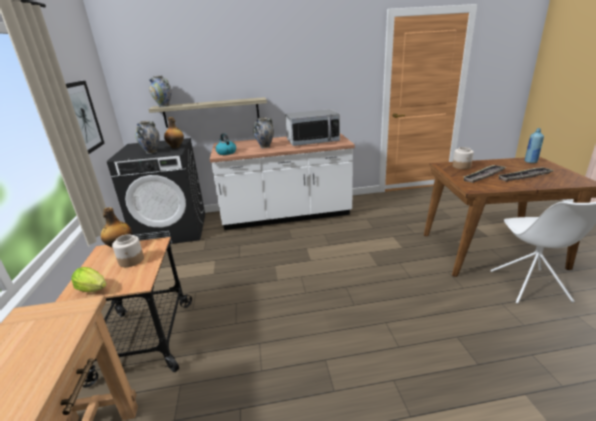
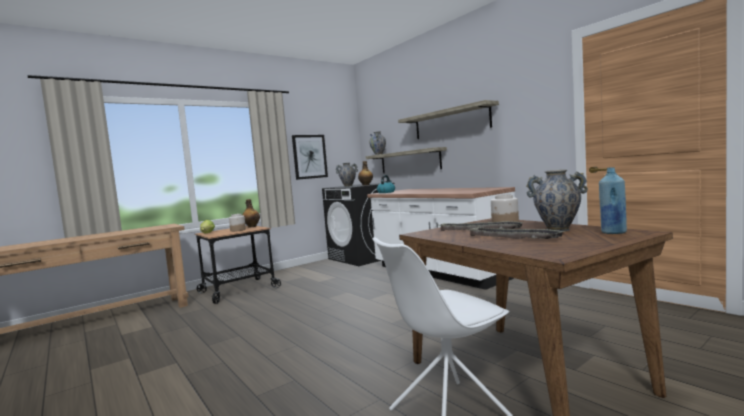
camera: 60 degrees right, 20 degrees down
vase [253,117,274,148] -> vase moved to [526,170,588,231]
microwave [285,109,340,146] -> none
none -> shelf [398,100,499,139]

